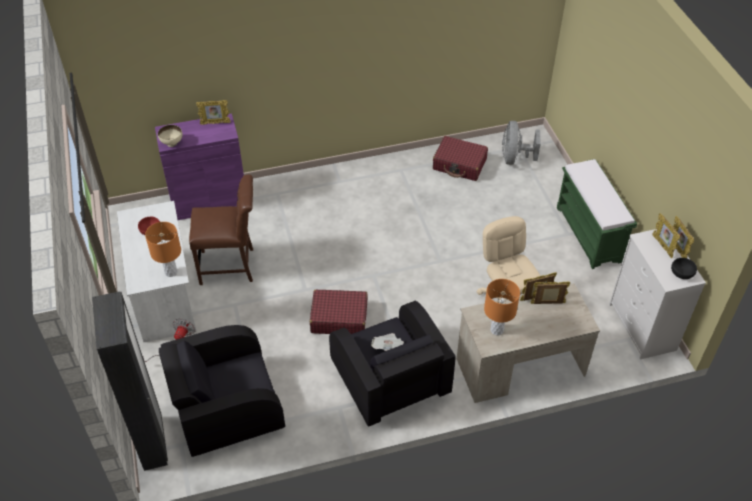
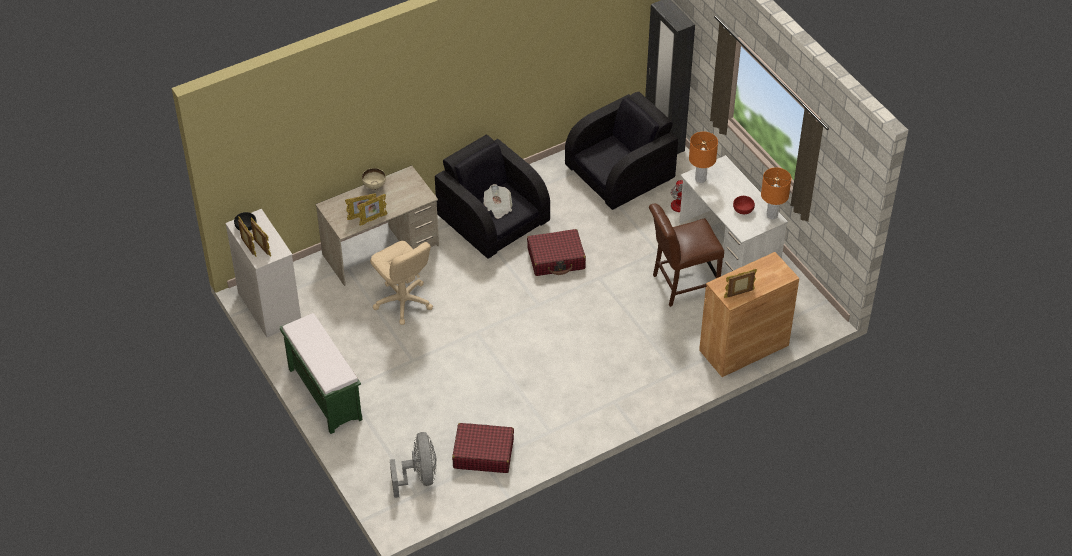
camera: 165 degrees right, 0 degrees up
purple cabinet [155,114,244,220] -> brown cabinet [699,252,799,377]
beige bowl [158,125,182,147] -> beige bowl moved to [362,168,386,190]
orange table lamp [484,279,520,335] -> orange table lamp moved to [761,167,792,219]

